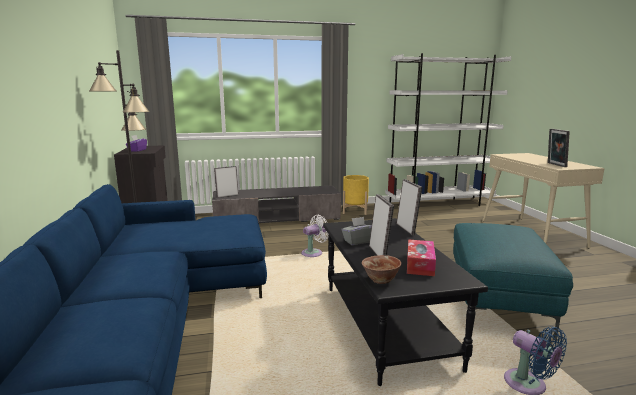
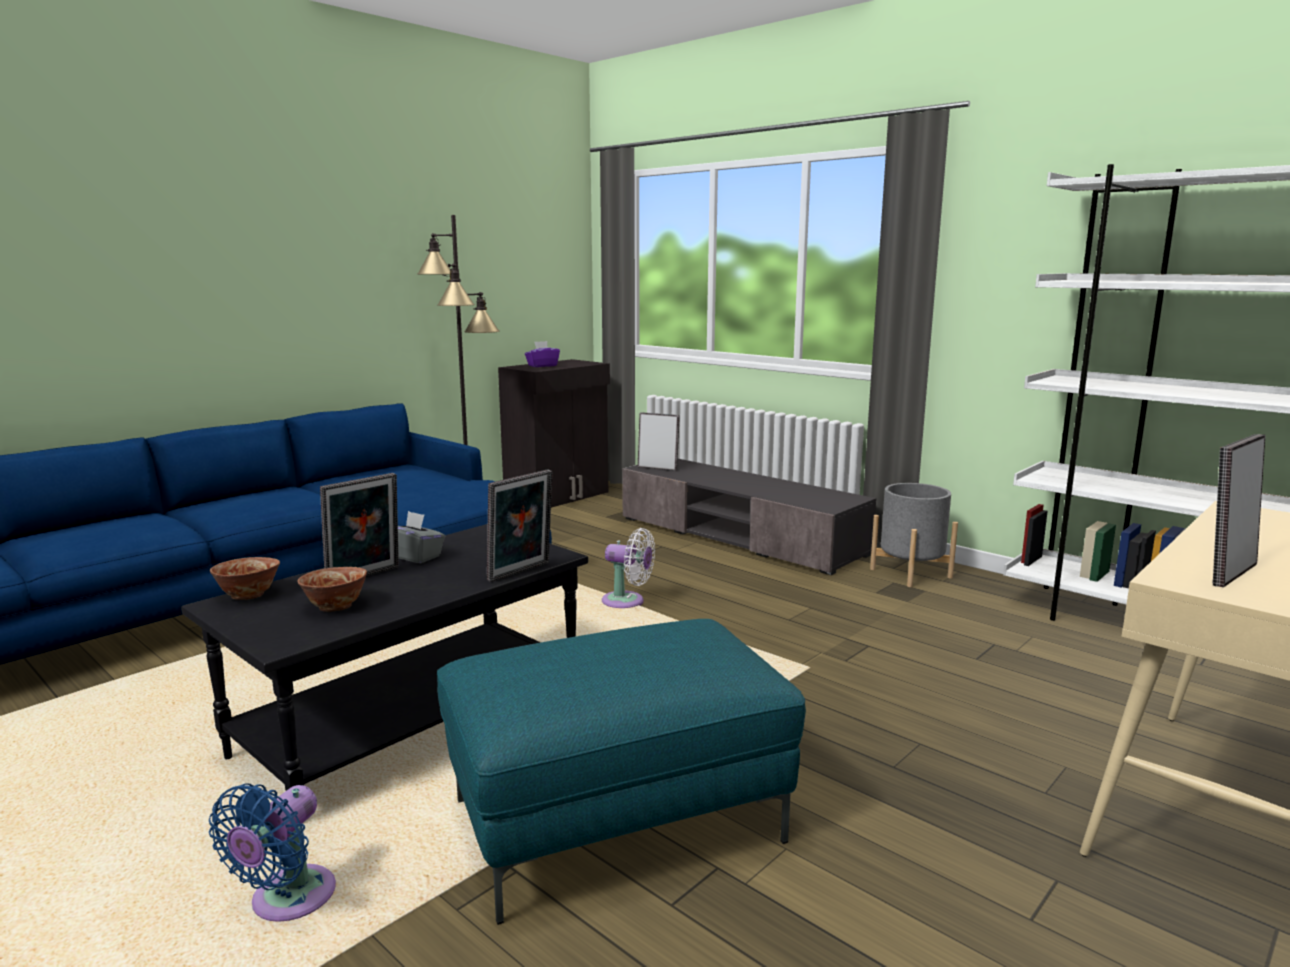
camera: 55 degrees right, 0 degrees up
yellow planter [343,175,369,215] -> grey planter [870,483,958,587]
tissue box [407,239,436,276] -> bowl [298,567,367,612]

